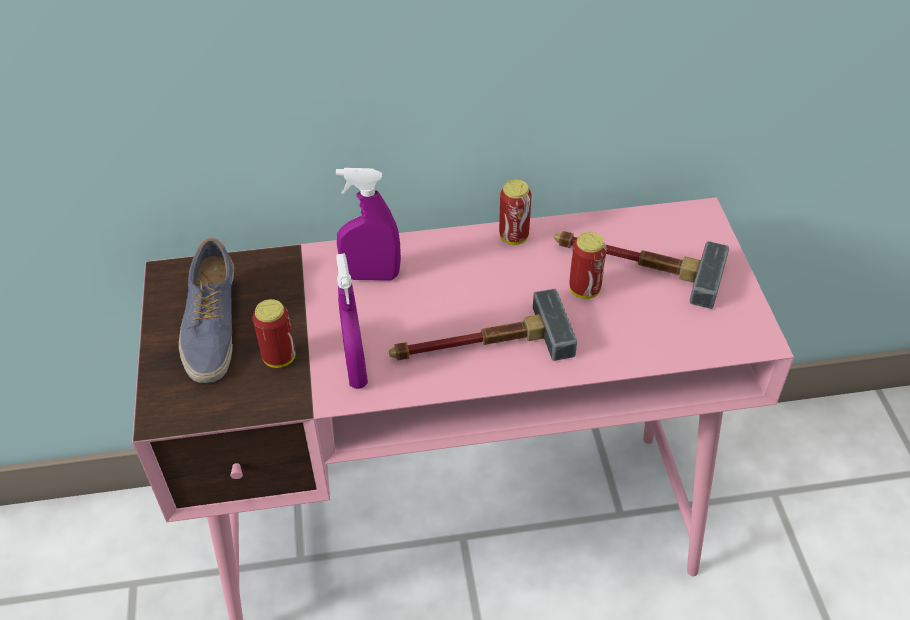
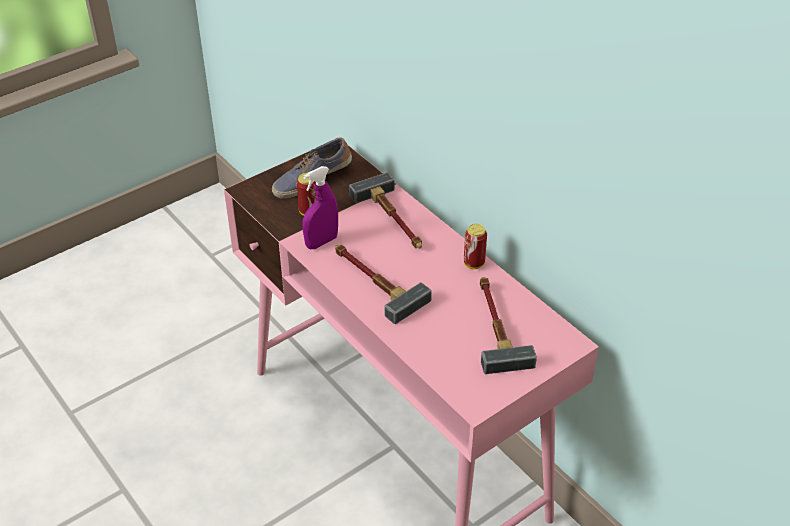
camera: 60 degrees right, 5 degrees down
purple spray bottle [336,168,401,281] -> hammer [349,172,422,248]
can [569,232,607,299] -> none

